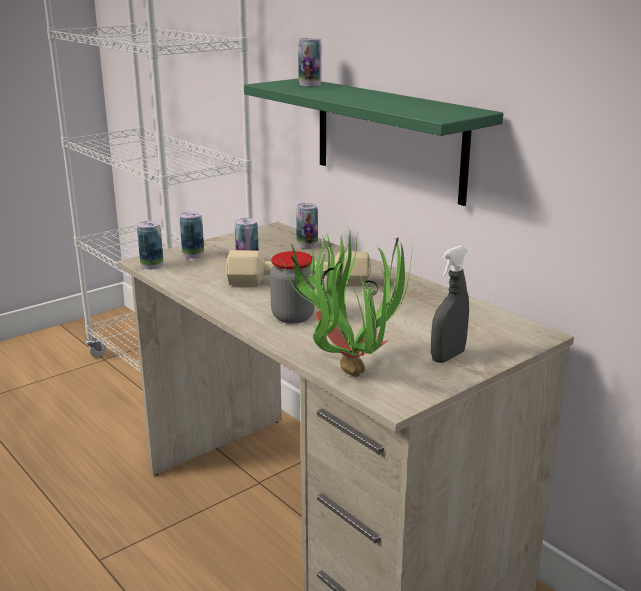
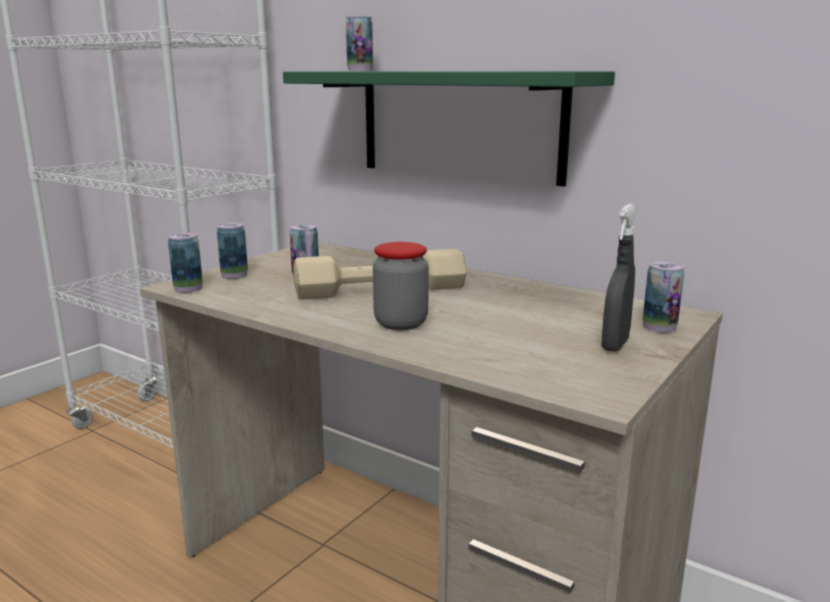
camera: 15 degrees left, 5 degrees down
potted plant [279,226,412,377] -> none
can [296,203,318,249] -> can moved to [643,261,684,333]

